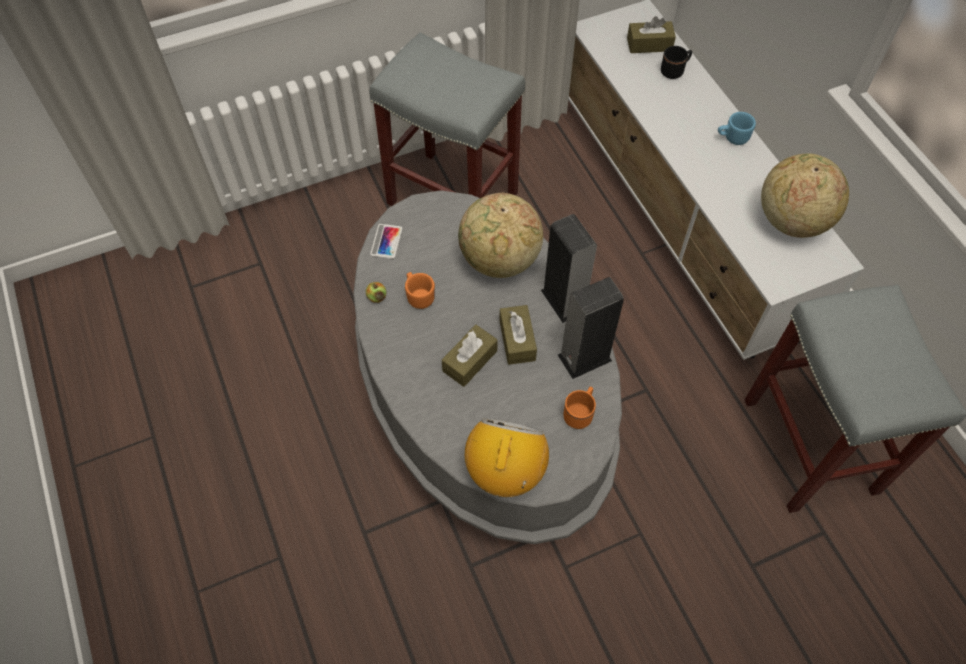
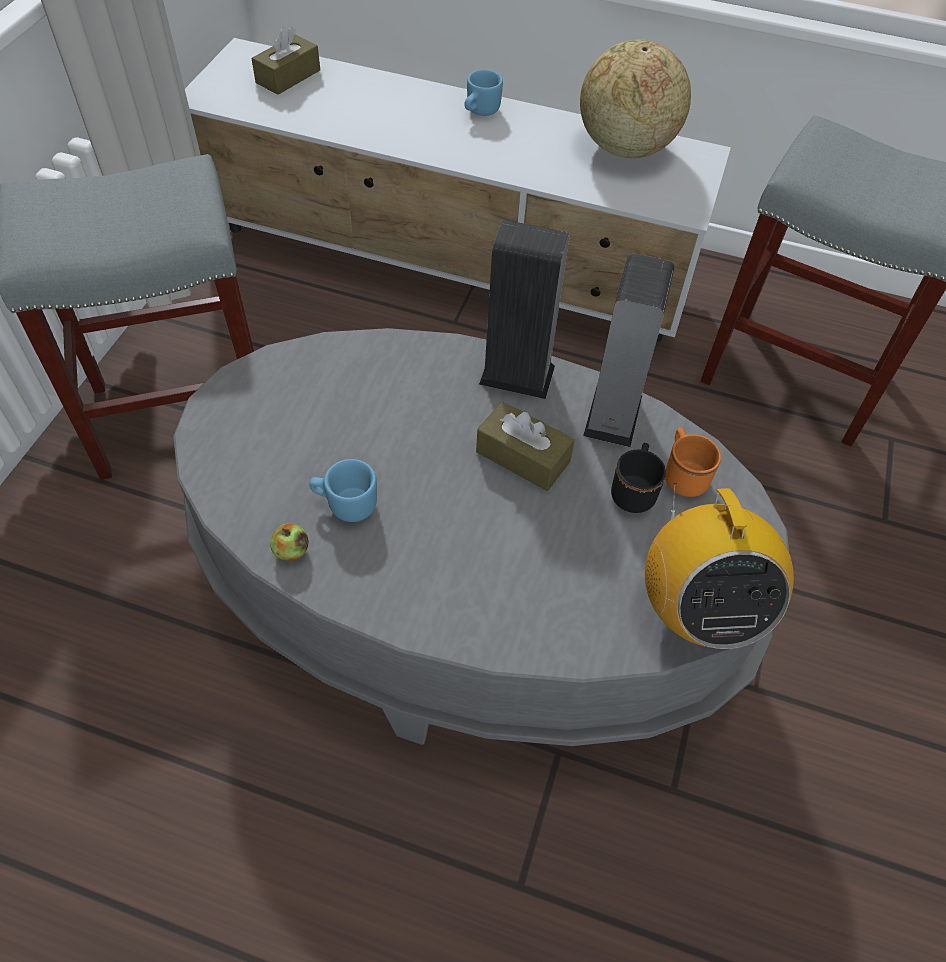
camera: 50 degrees left, 5 degrees down
phone [370,224,403,259] -> none
orange mug [405,272,435,309] -> blue mug [309,459,377,522]
brown tissue box [442,325,498,387] -> none
globe [458,193,543,278] -> none
radio [465,419,549,497] -> radio turned 150 degrees counterclockwise [645,483,794,649]
black mug [661,46,692,79] -> black mug moved to [611,443,666,513]

